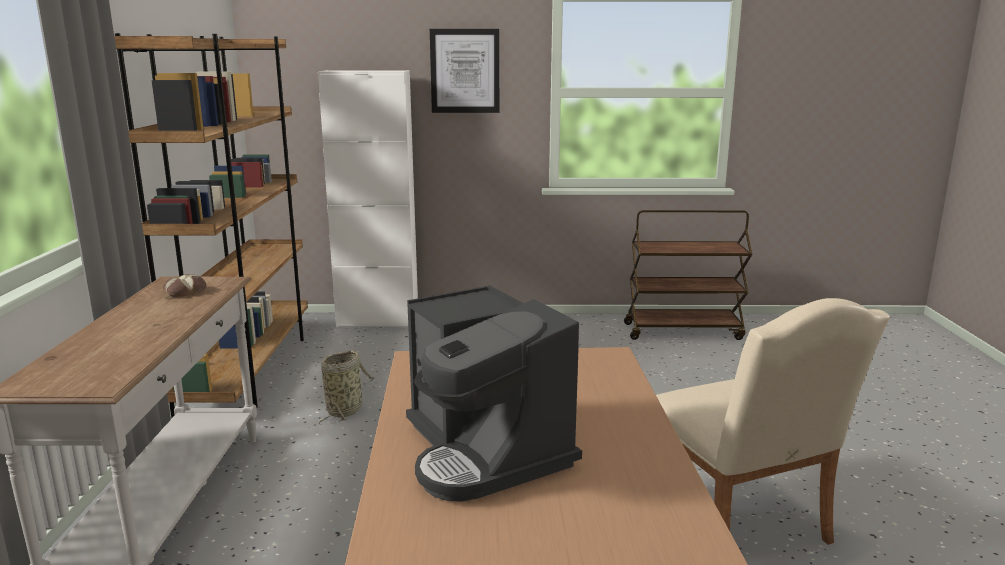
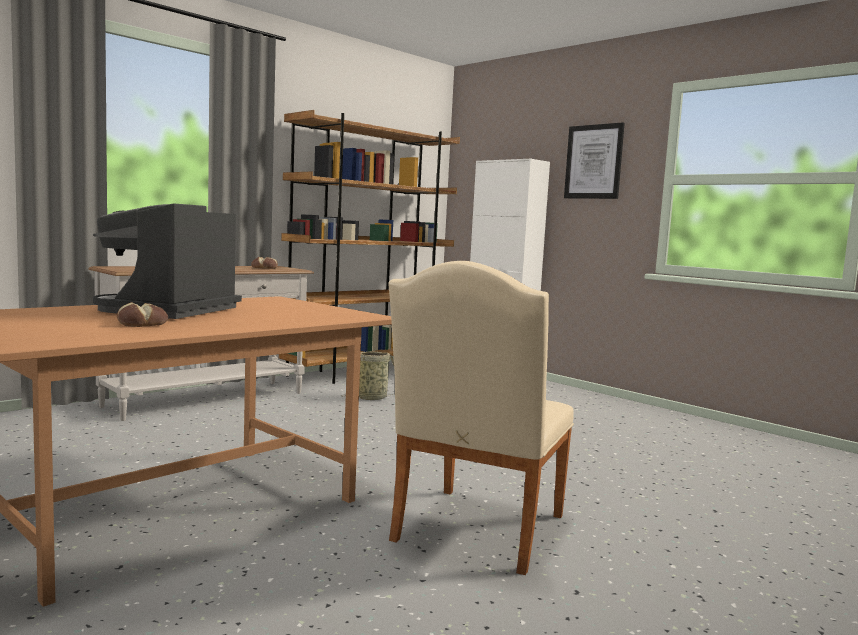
camera: 45 degrees right, 10 degrees down
brown cart [624,210,752,340] -> none
none -> bread [117,302,168,327]

